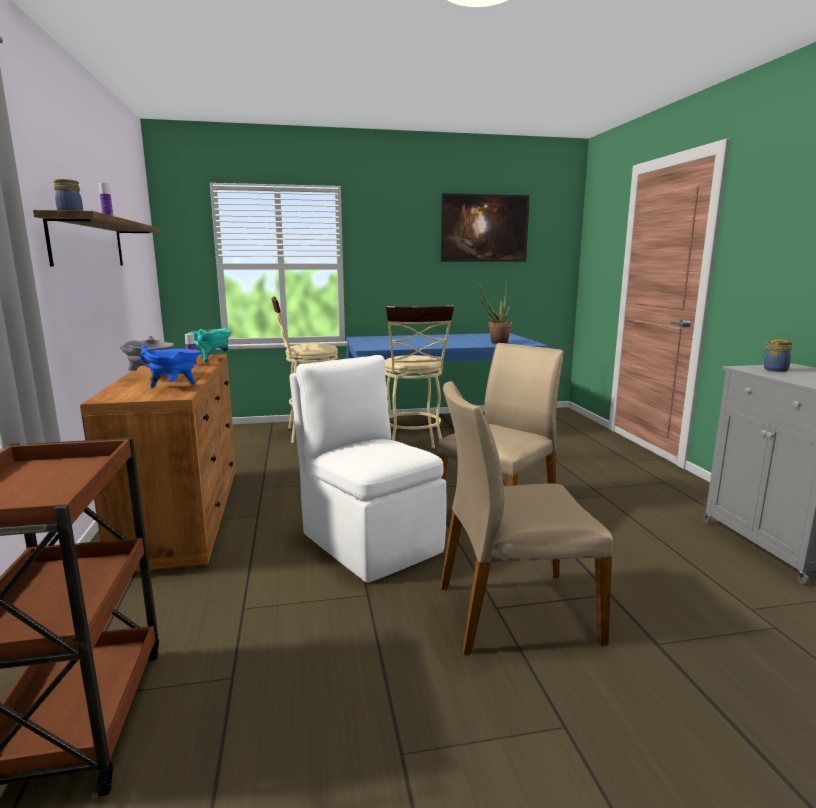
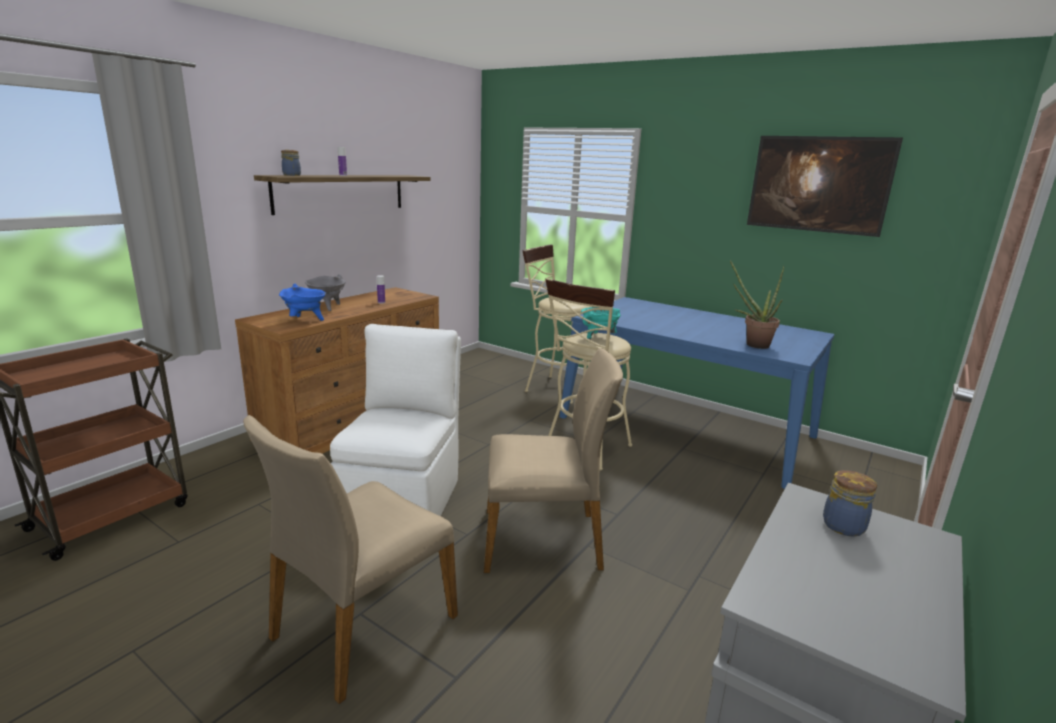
camera: 45 degrees right, 5 degrees up
turquoise cooking pot [188,328,232,363] -> turquoise cooking pot moved to [581,307,621,340]
beige chair [440,381,613,655] -> beige chair turned 90 degrees counterclockwise [243,415,458,704]

